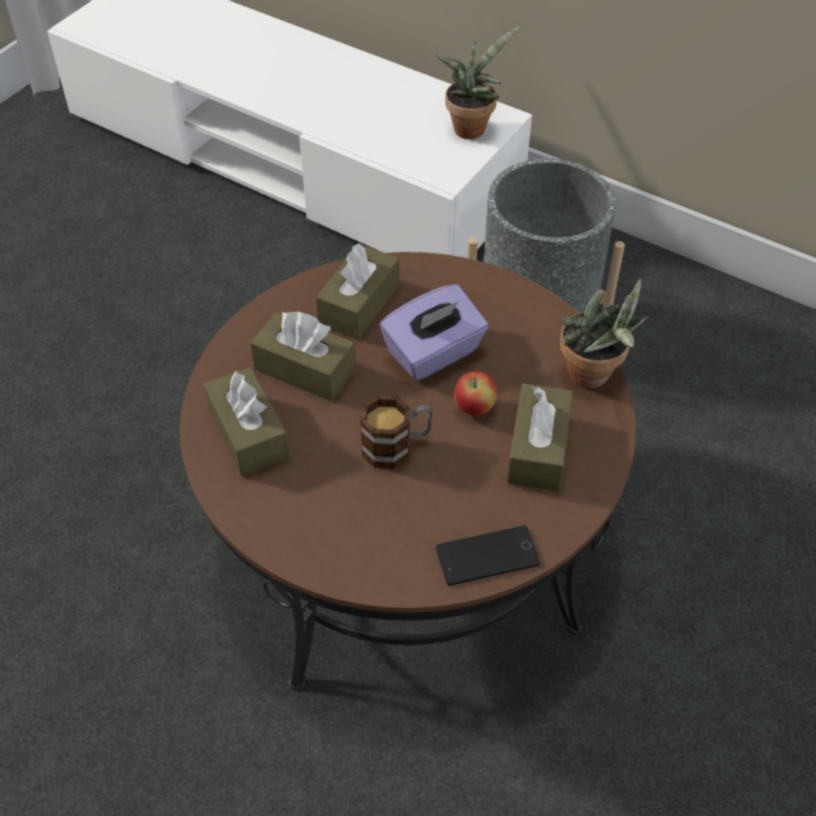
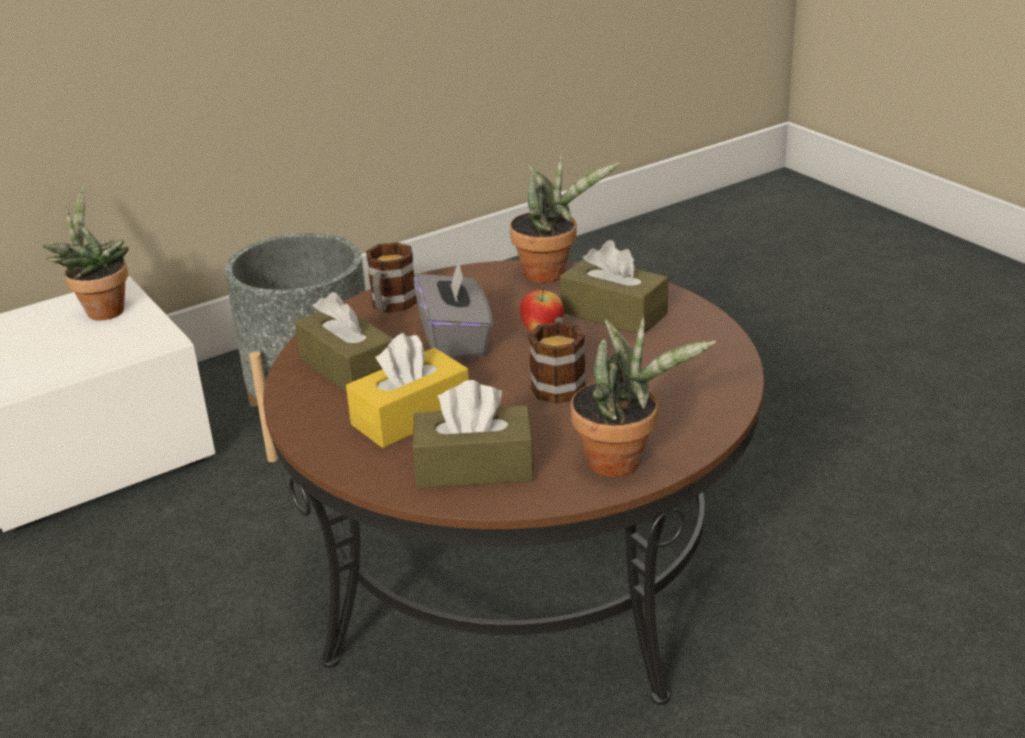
camera: 65 degrees left, 20 degrees down
brown tissue box [250,311,356,401] -> yellow tissue box [346,333,469,448]
purple tissue box [379,284,488,381] -> grey tissue box [413,259,493,360]
phone [436,526,540,586] -> none
none -> mug [366,242,417,313]
none -> potted plant [571,317,716,477]

